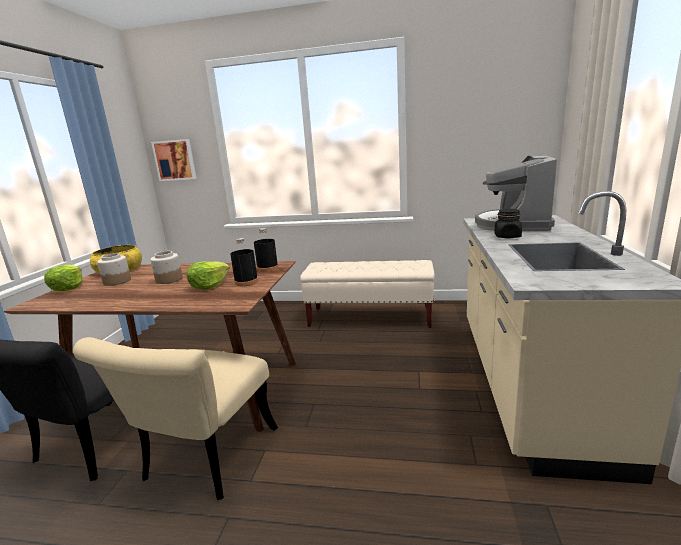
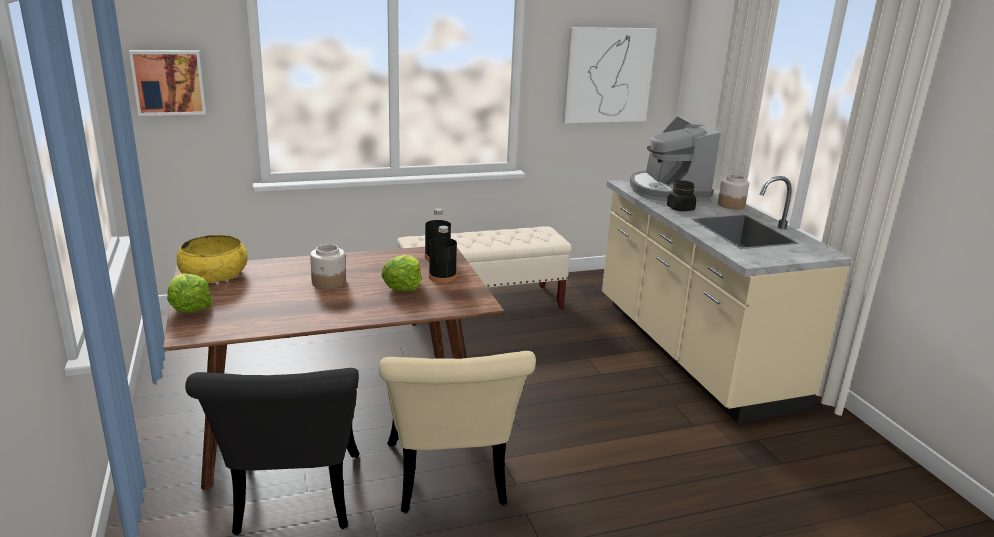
camera: 30 degrees left, 5 degrees up
jar [97,253,131,286] -> jar moved to [718,175,749,209]
none -> picture [562,27,657,124]

